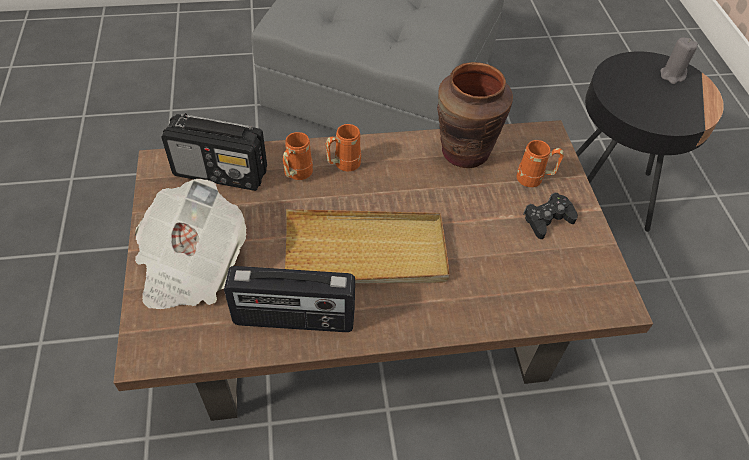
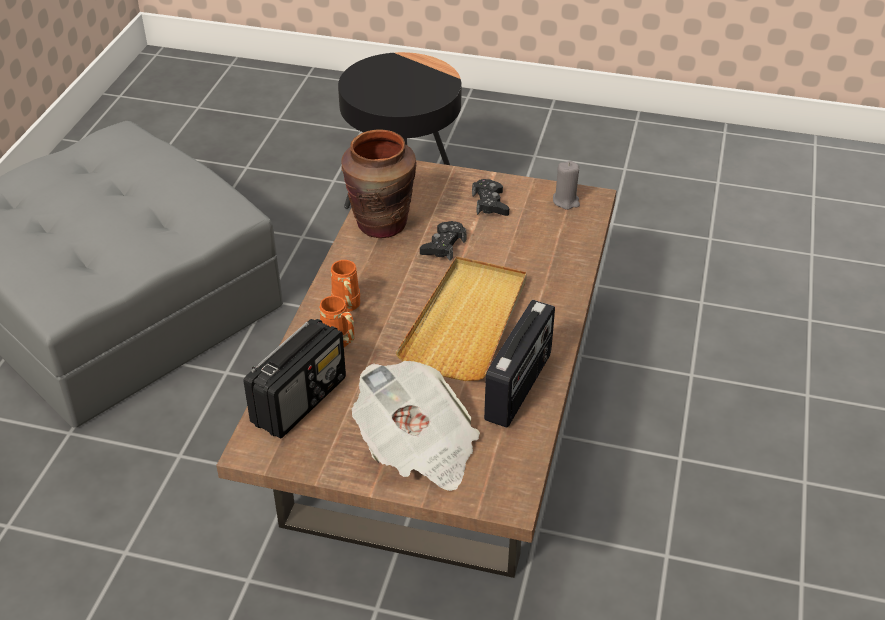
camera: 65 degrees left, 10 degrees down
orange mug [516,140,564,187] -> none
grey candle [660,38,698,84] -> grey candle moved to [553,161,580,210]
none -> black game controller [420,221,467,261]

